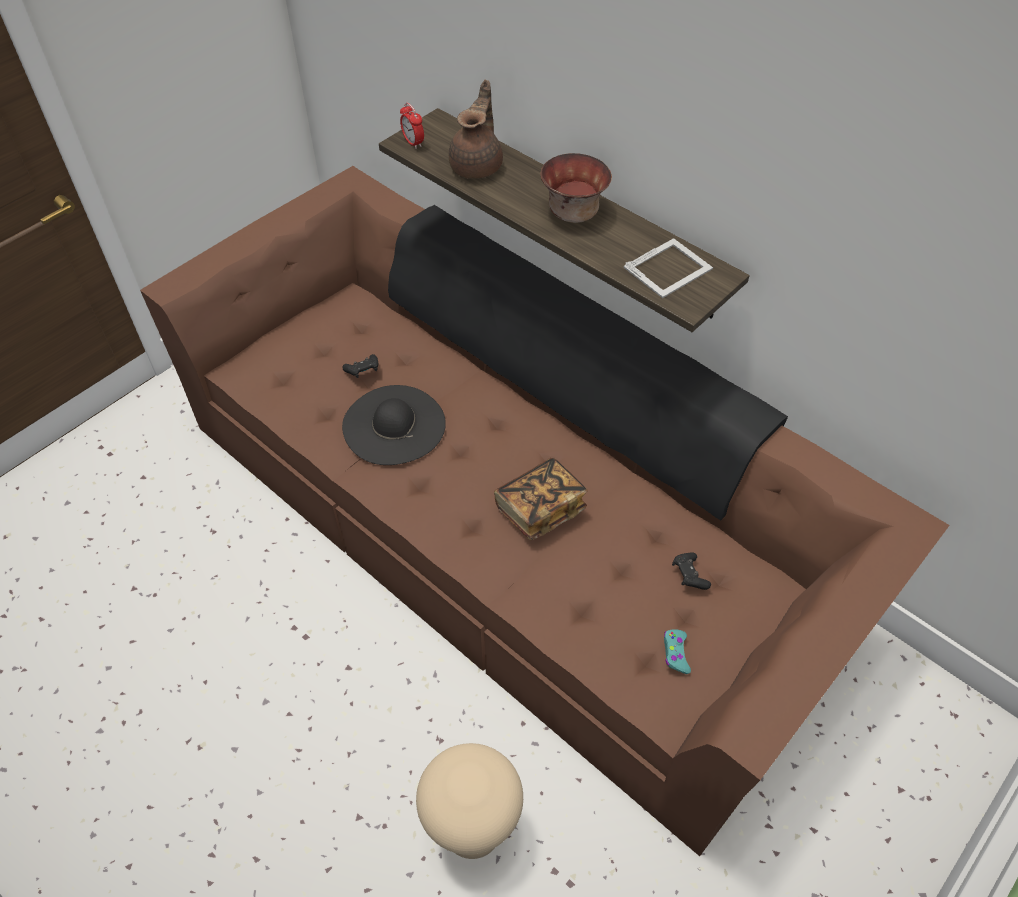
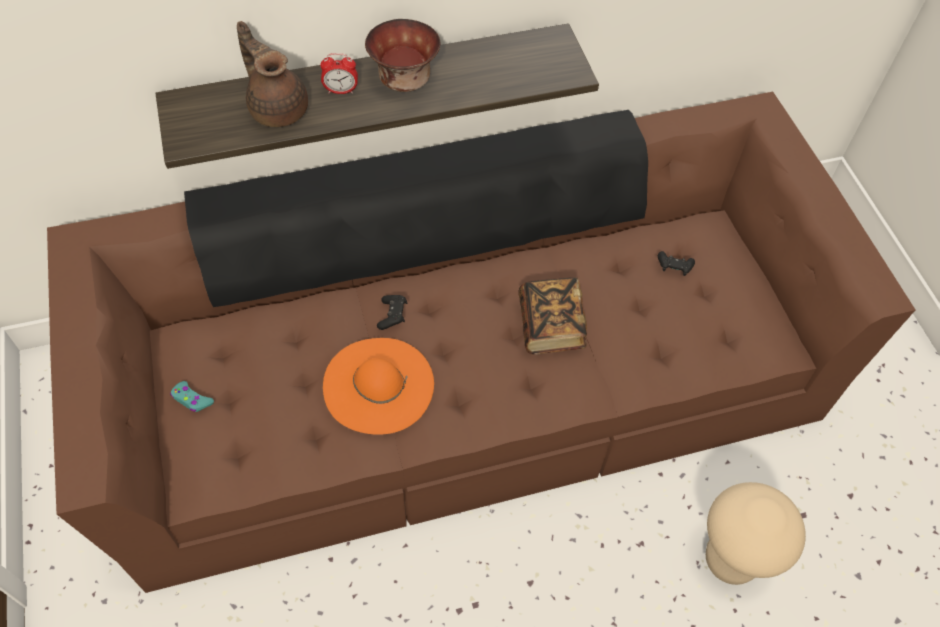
camera: 60 degrees left, 5 degrees up
black game controller [342,354,378,378] -> black game controller moved to [377,295,408,330]
black hat [342,385,446,465] -> orange hat [323,338,434,435]
alarm clock [400,102,424,149] -> alarm clock moved to [320,53,358,94]
picture frame [623,238,713,298] -> none
turquoise game controller [664,629,691,674] -> turquoise game controller moved to [170,381,214,412]

